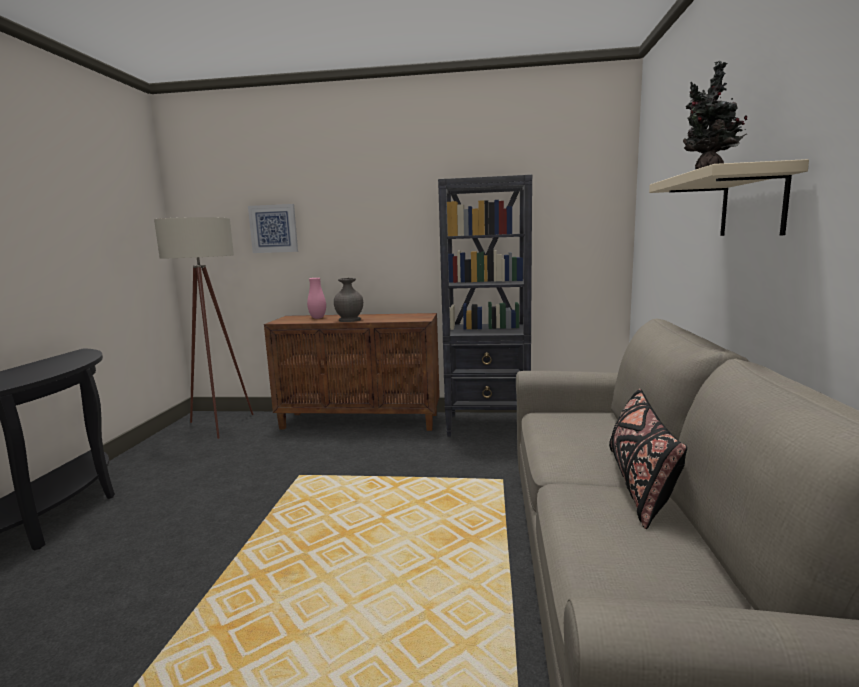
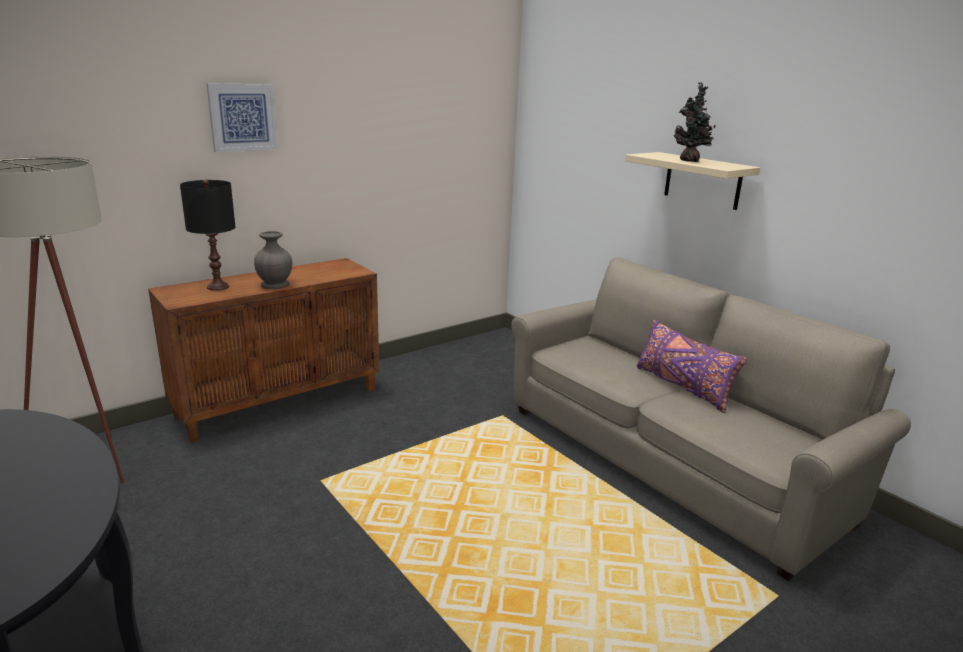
camera: 45 degrees left, 10 degrees up
picture [248,204,298,253] -> picture moved to [206,83,278,152]
pink vase [307,278,326,319] -> black table lamp [180,179,236,291]
black bookcase [438,175,532,436] -> none
black pillow [609,389,687,529] -> purple pillow [637,320,747,413]

